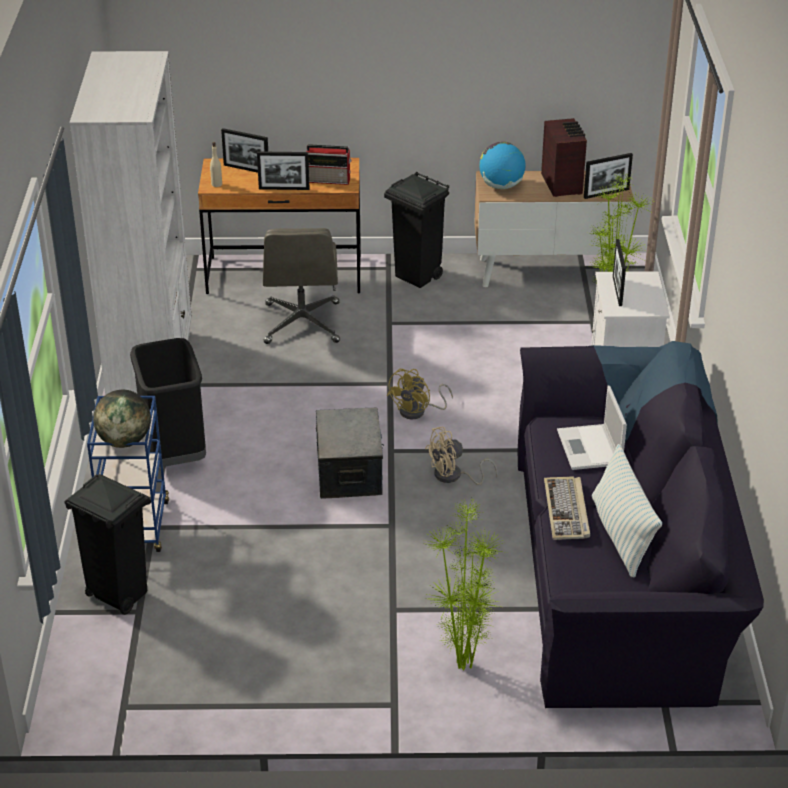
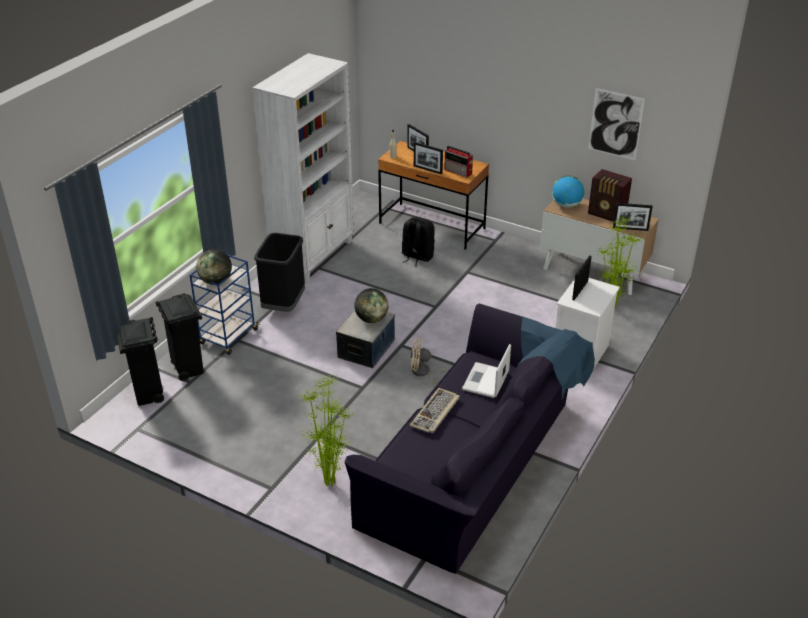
camera: 30 degrees right, 0 degrees up
grey office chair [263,228,340,344] -> black backpack [402,217,435,267]
black trash can [384,171,449,288] -> black trash can moved to [117,317,164,406]
yellow fan [387,369,453,419] -> none
radio [541,118,587,197] -> radio turned 105 degrees clockwise [588,169,632,222]
pillow [592,444,662,577] -> none
none -> globe [354,288,388,323]
none -> picture [588,88,645,160]

